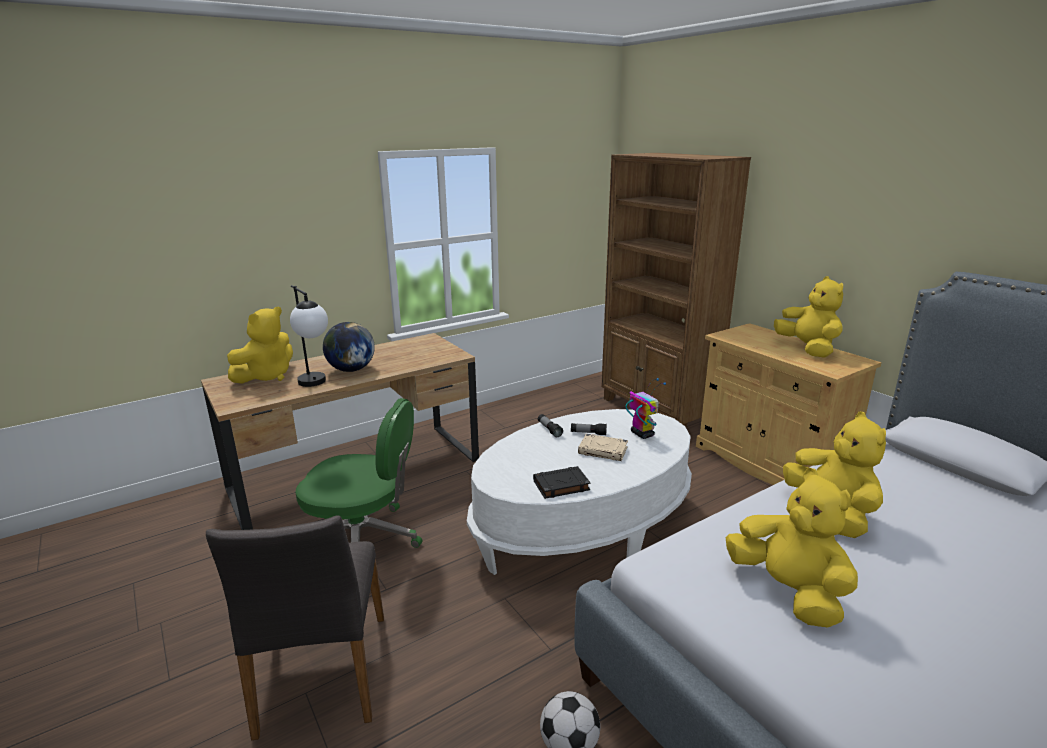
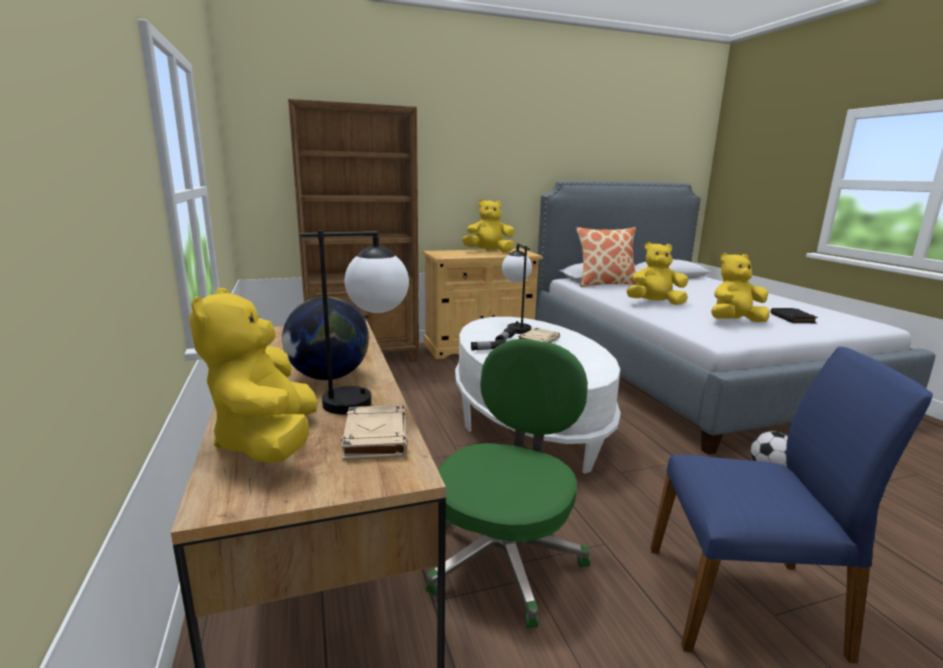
camera: 75 degrees left, 5 degrees down
grey chair [206,515,384,741] -> blue chair [650,347,933,663]
yellow plush toy [227,307,293,384] -> yellow plush toy turned 150 degrees counterclockwise [189,288,318,463]
black book [533,466,591,499] -> black book moved to [770,308,818,323]
toy robot [625,378,666,439] -> table lamp [502,243,532,334]
none -> beige book [341,405,408,460]
none -> pillow [576,227,640,287]

